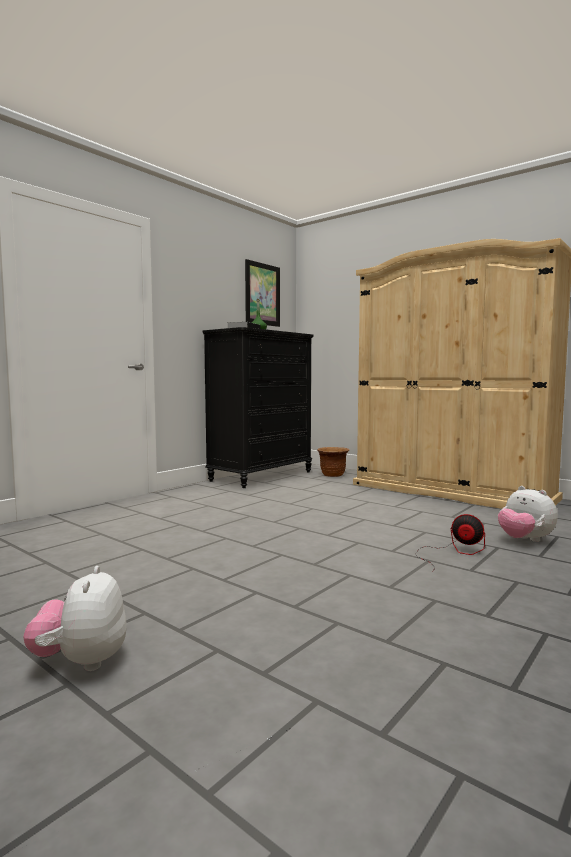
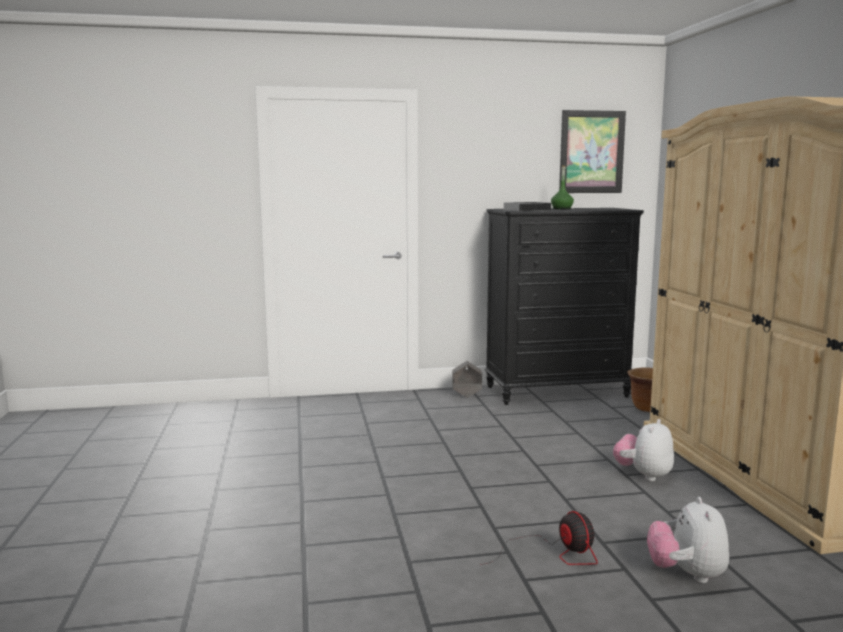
camera: 40 degrees right, 5 degrees up
plush toy [23,566,127,671] -> plush toy moved to [613,419,674,481]
none -> grey planter [452,361,482,398]

